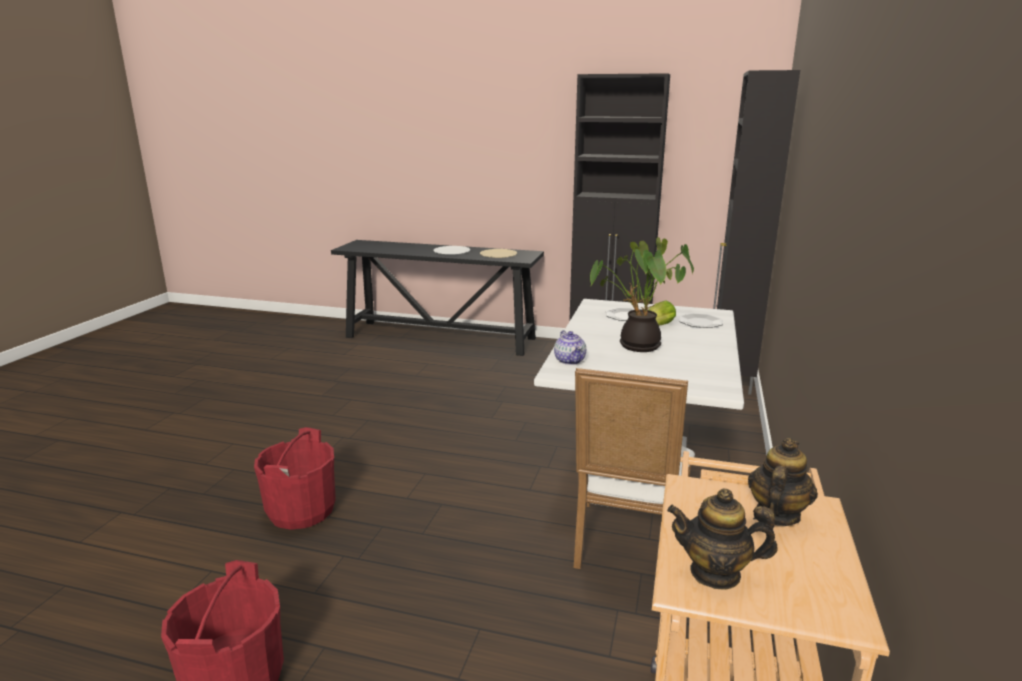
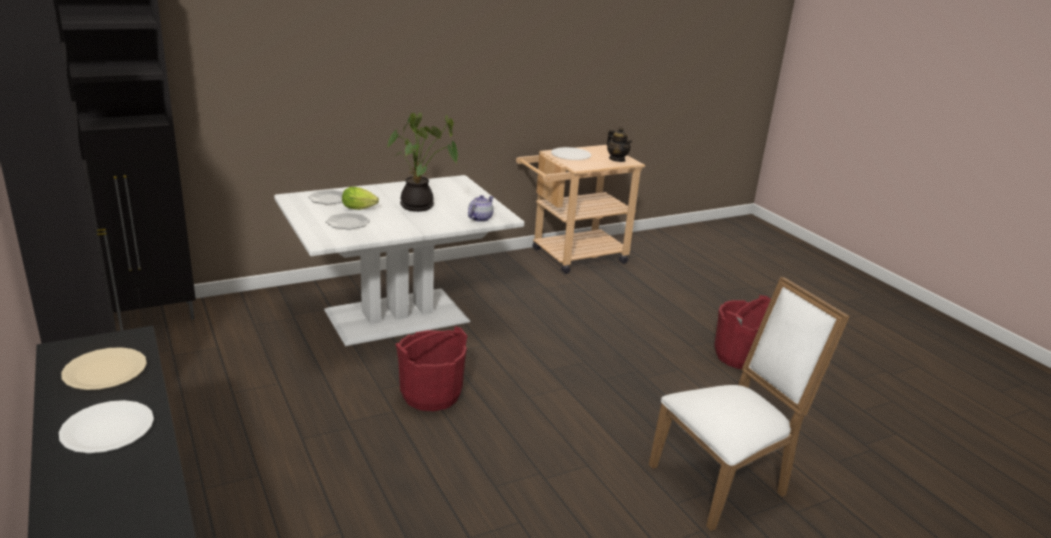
camera: 135 degrees left, 5 degrees up
red bucket [254,427,336,530] -> red bucket moved to [395,326,467,411]
white chair [574,368,695,569] -> white chair moved to [649,277,850,531]
teapot [748,438,818,526] -> white plate [551,147,591,160]

